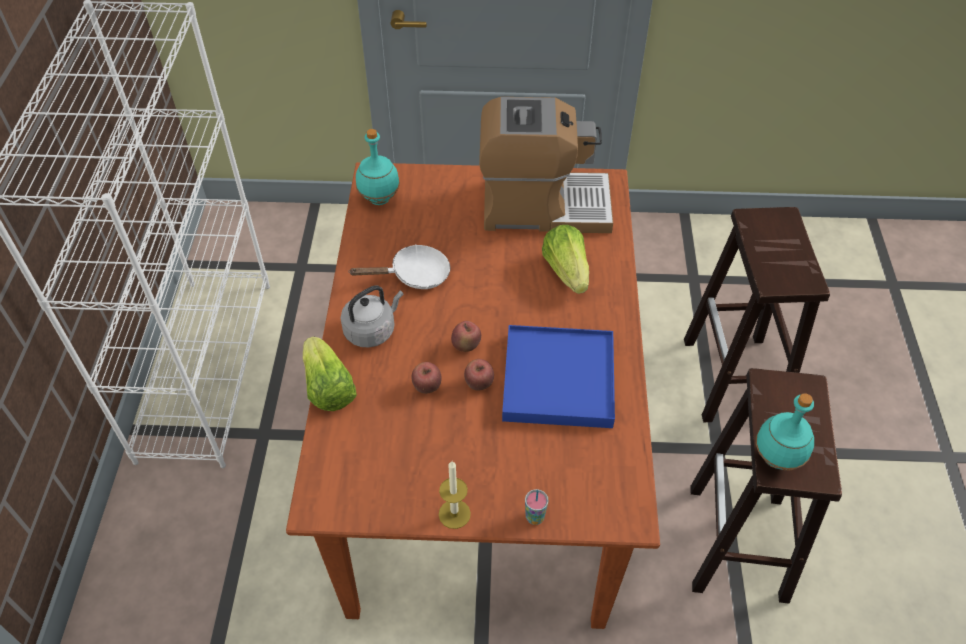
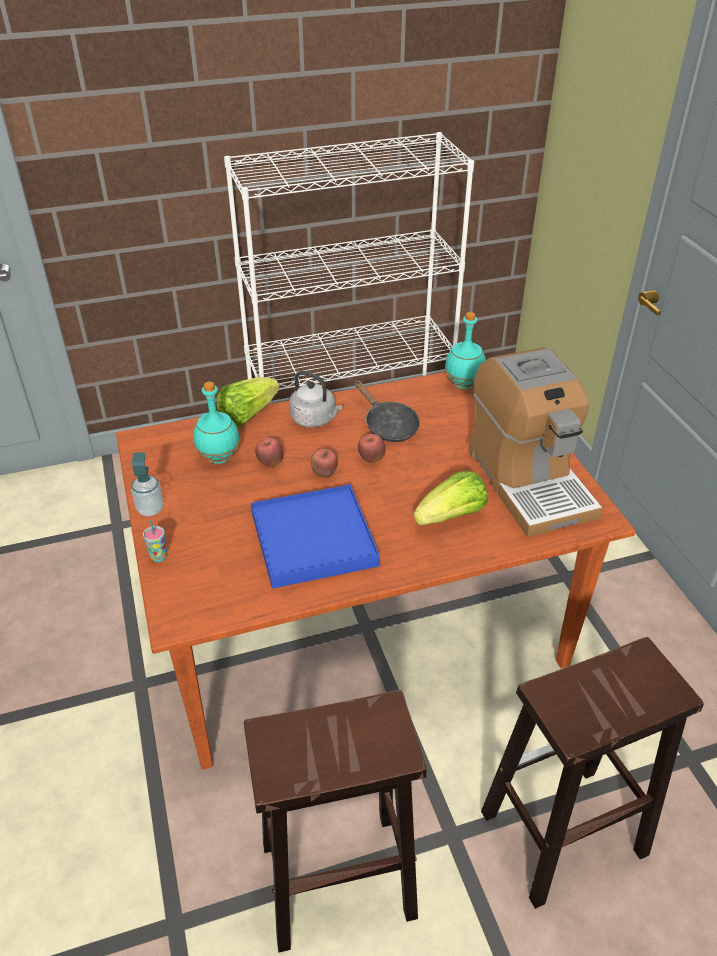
camera: 70 degrees right, 10 degrees down
white frying pan [348,244,450,289] -> black frying pan [354,380,420,442]
candle [439,461,471,529] -> soap dispenser [131,452,163,517]
apple [464,359,494,391] -> apple moved to [358,434,385,463]
turquoise bottle [756,393,814,471] -> turquoise bottle moved to [194,382,240,464]

